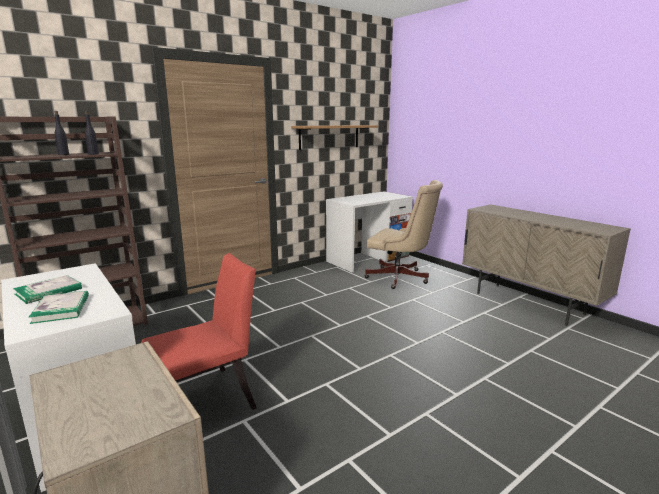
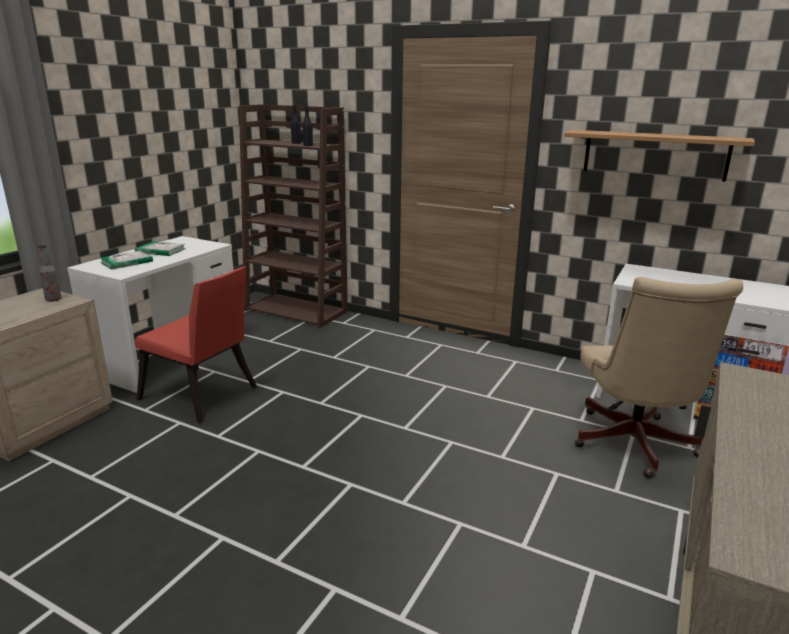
camera: 65 degrees right, 5 degrees up
none -> bottle [38,245,62,302]

